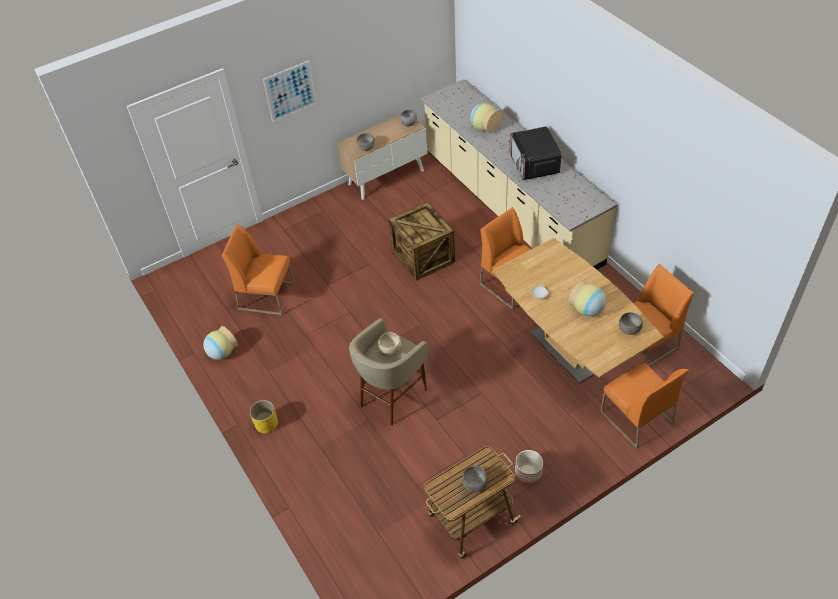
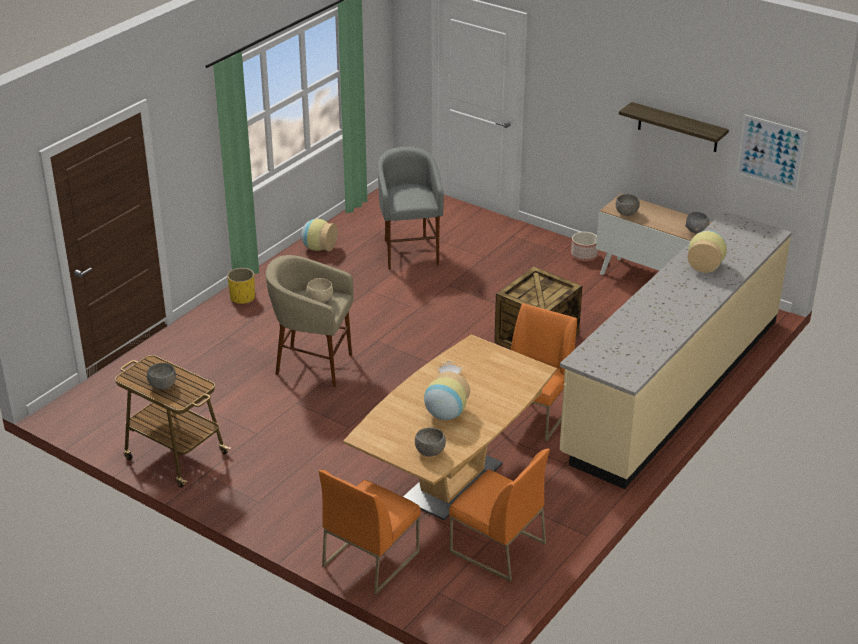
camera: 65 degrees right, 15 degrees down
orange chair [222,224,295,315] -> grey stool [378,146,444,270]
picture [263,61,317,122] -> picture moved to [736,114,807,192]
microwave [510,126,561,180] -> none
planter [515,450,543,484] -> planter moved to [571,232,598,262]
none -> shelf [619,102,729,152]

